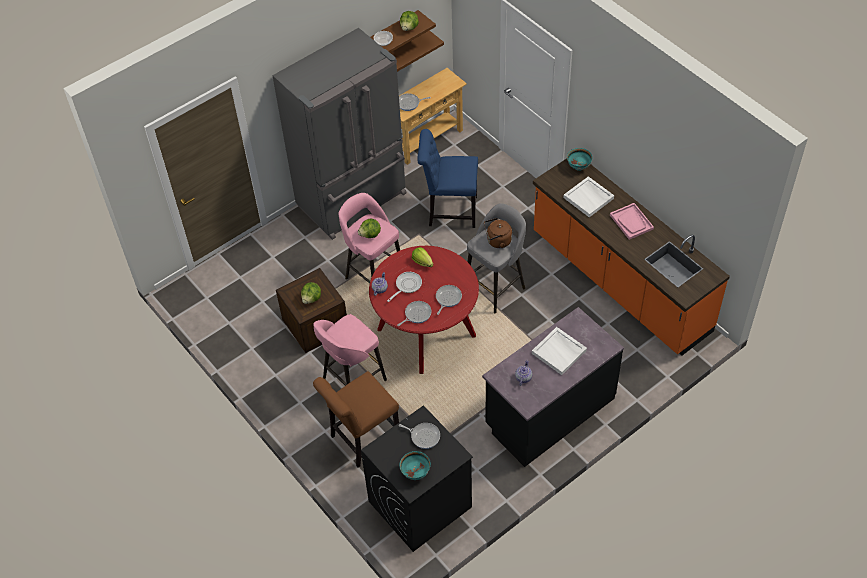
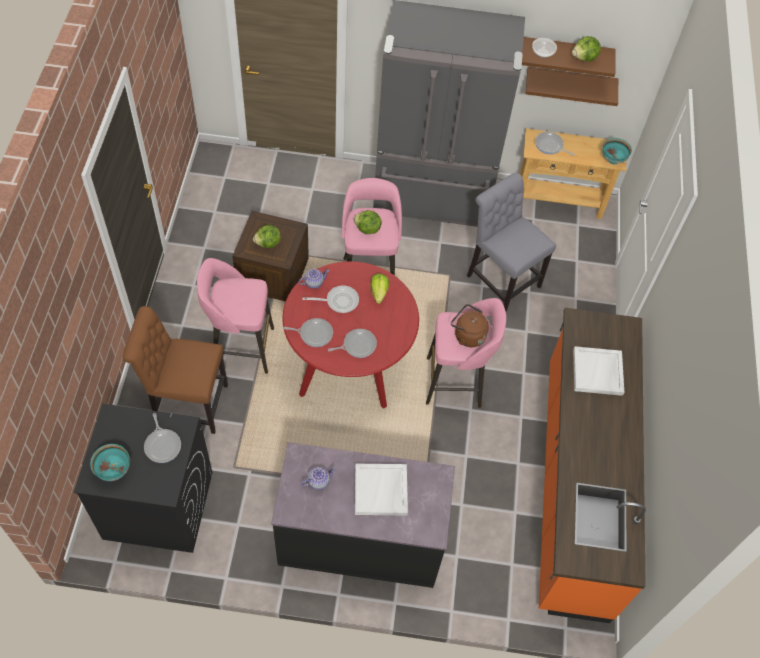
camera: 40 degrees right, 5 degrees up
blue chair [417,129,478,228] -> grey chair [467,173,556,312]
grey stool [467,203,526,314] -> pink stool [426,298,506,408]
turquoise bowl [567,148,593,171] -> turquoise bowl moved to [602,138,632,164]
pink tray [610,203,654,240] -> none

